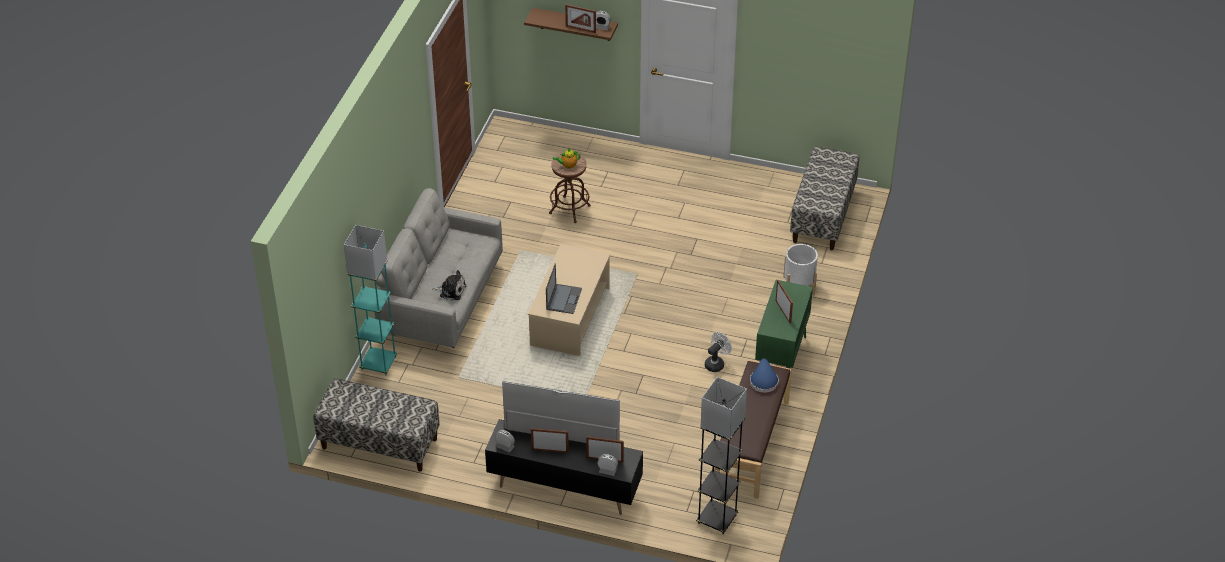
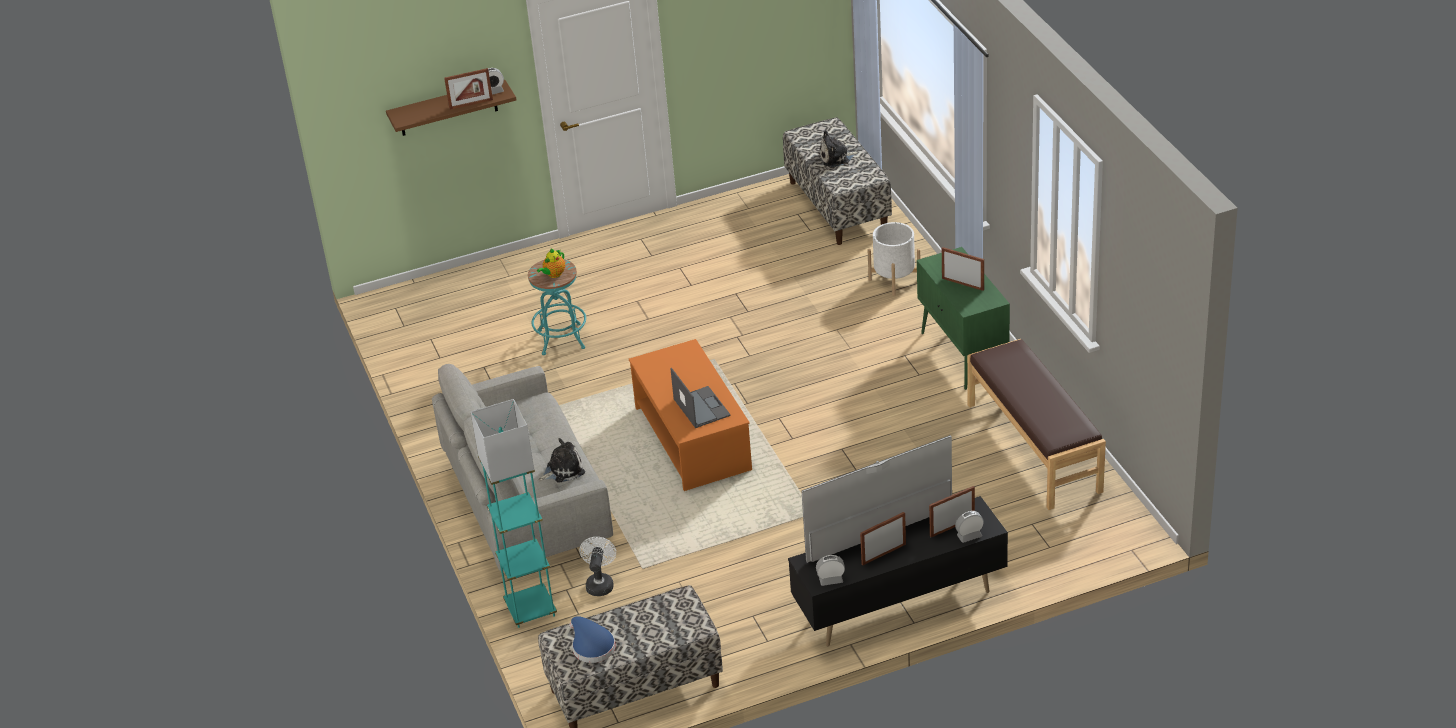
camera: 35 degrees left, 5 degrees down
beige coffee table [528,244,610,356] -> orange coffee table [629,339,752,491]
brown stool [549,154,591,223] -> turquoise stool [528,259,586,355]
grey floor lamp [696,377,747,534] -> none
white fan [705,332,732,372] -> white fan moved to [580,537,616,596]
blue hat [750,358,779,393] -> blue hat moved to [569,616,616,663]
none -> plush toy [818,130,859,167]

